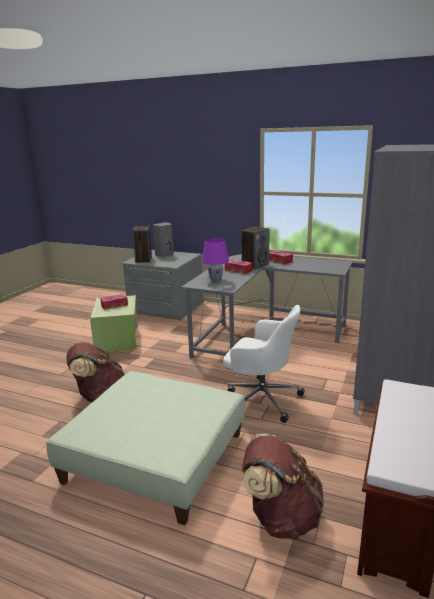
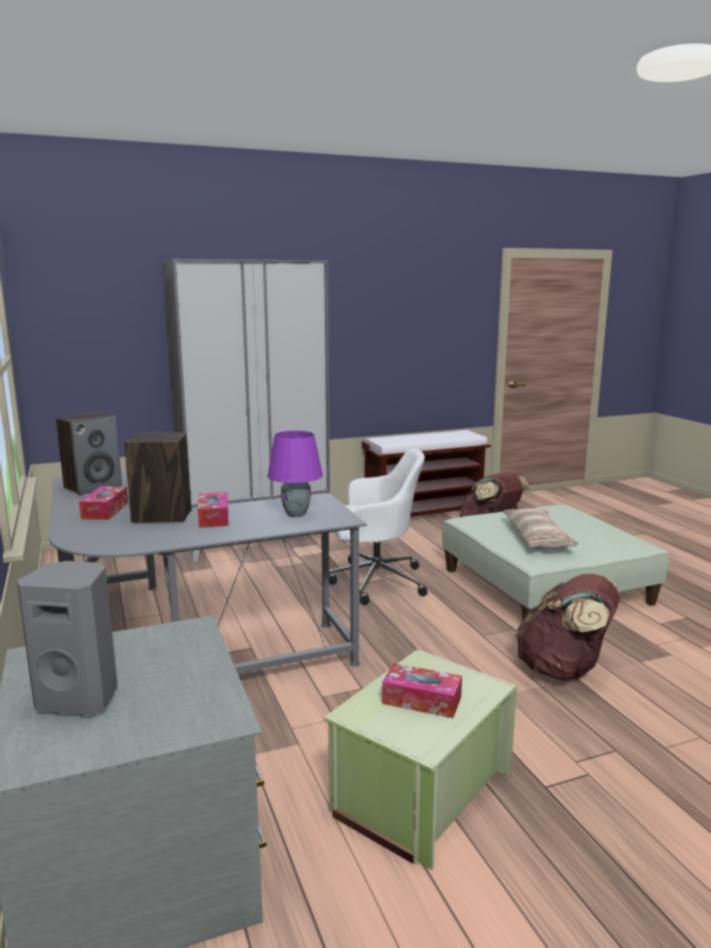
camera: 135 degrees left, 5 degrees down
speaker [132,226,152,263] -> speaker moved to [56,412,122,495]
white office chair [223,305,305,423] -> white office chair turned 105 degrees clockwise [329,448,428,605]
none -> pillow [503,508,578,550]

